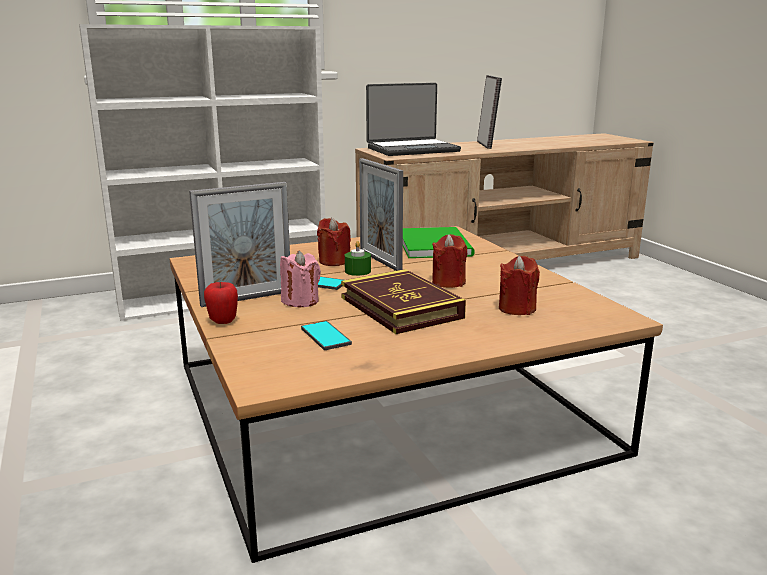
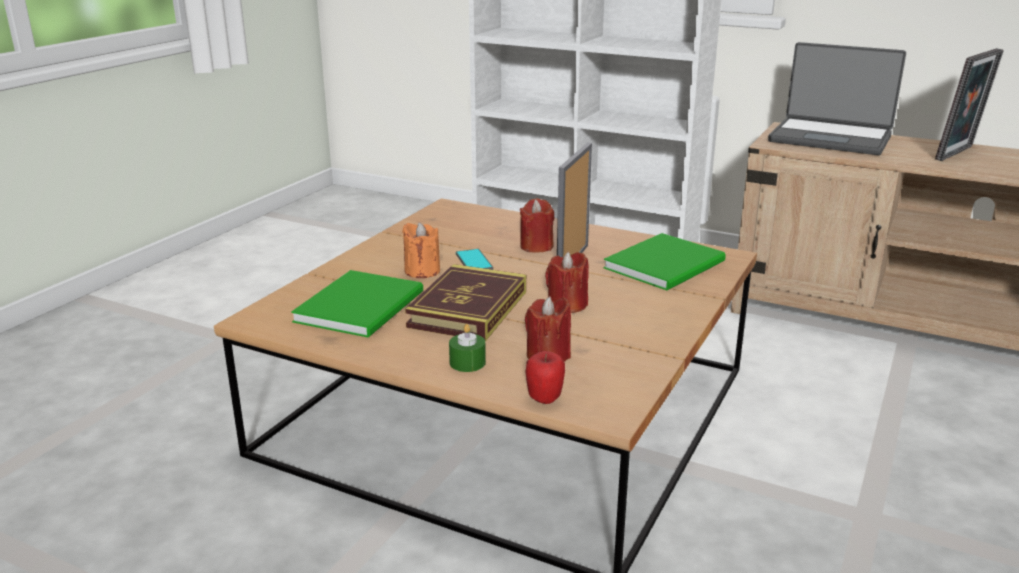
camera: 50 degrees right, 5 degrees up
picture frame [189,182,290,307] -> none
apple [204,282,238,324] -> apple moved to [526,351,565,404]
pink candle [280,251,321,307] -> orange candle [402,222,440,278]
phone [301,321,352,350] -> green book [291,270,423,338]
green candle [345,241,371,276] -> green candle moved to [449,324,486,372]

